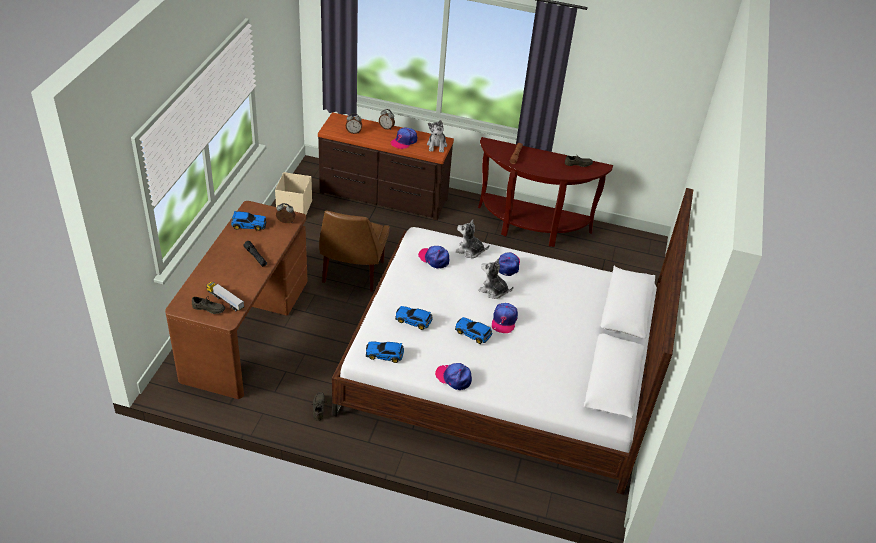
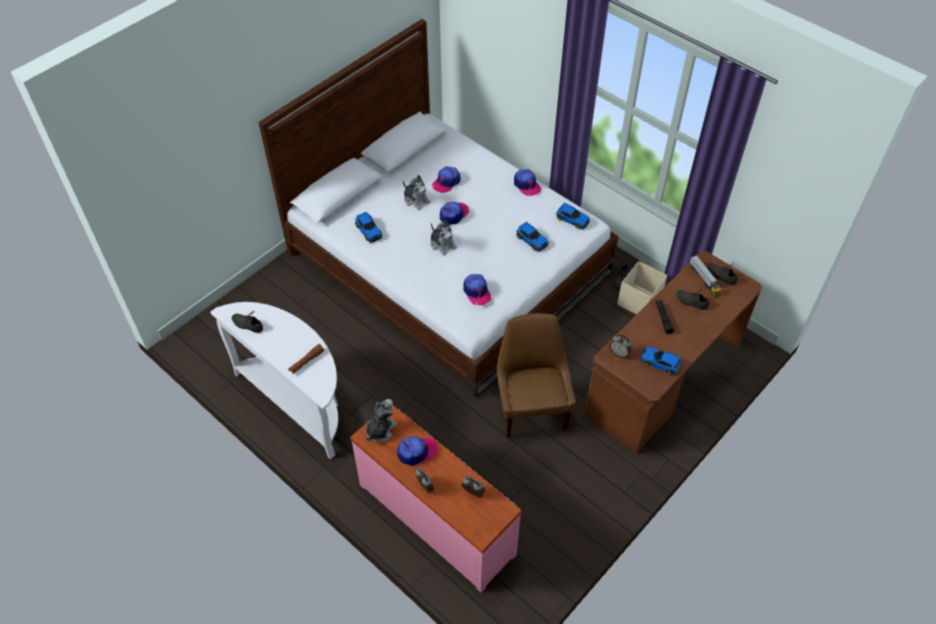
camera: 150 degrees left, 10 degrees up
beige storage box [275,172,312,215] -> beige storage box moved to [617,261,667,314]
brown dresser [318,112,454,220] -> pink dresser [350,405,522,592]
brown chair [319,210,390,291] -> brown chair turned 45 degrees counterclockwise [497,313,576,438]
toy car [455,317,492,344] -> toy car moved to [355,212,382,243]
plush toy [456,219,490,258] -> plush toy moved to [403,175,430,210]
brown console table [478,137,613,247] -> white console table [210,302,339,459]
cap [499,252,520,276] -> cap moved to [432,167,460,193]
none -> grey shoe [676,289,709,310]

